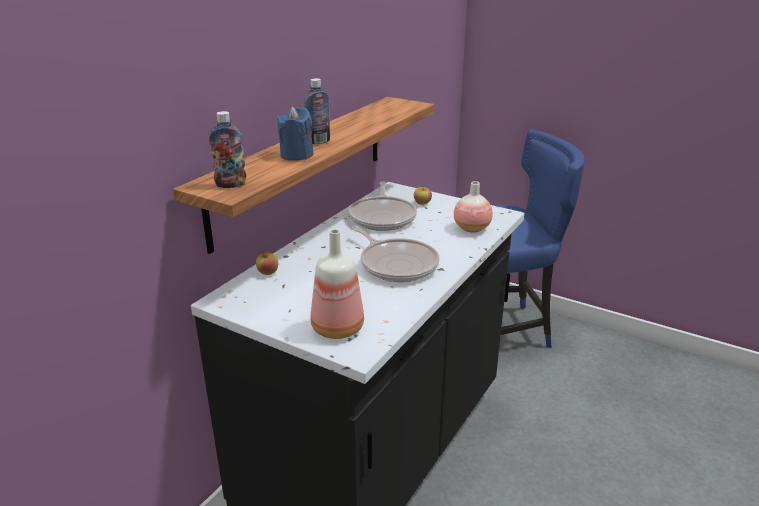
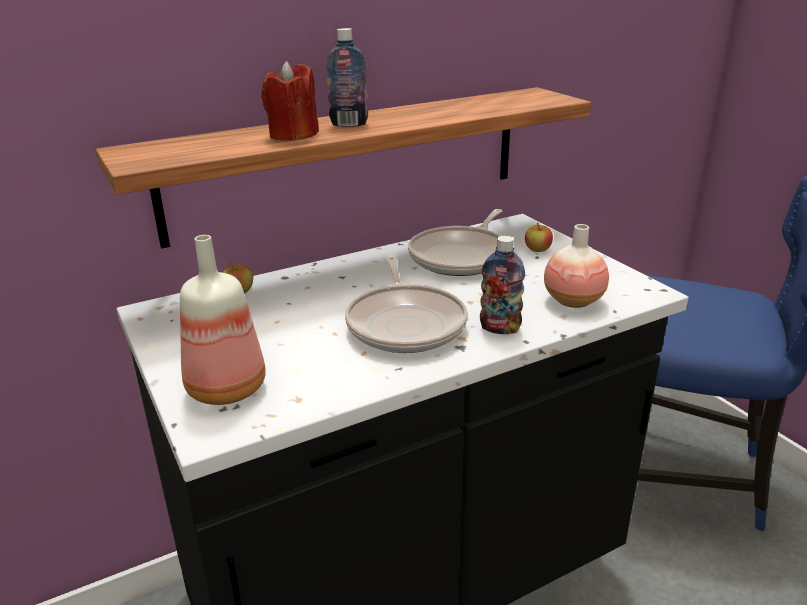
camera: 30 degrees right, 0 degrees up
bottle [209,111,246,188] -> bottle moved to [480,236,525,334]
blue candle [277,107,314,161] -> red candle [262,61,319,141]

